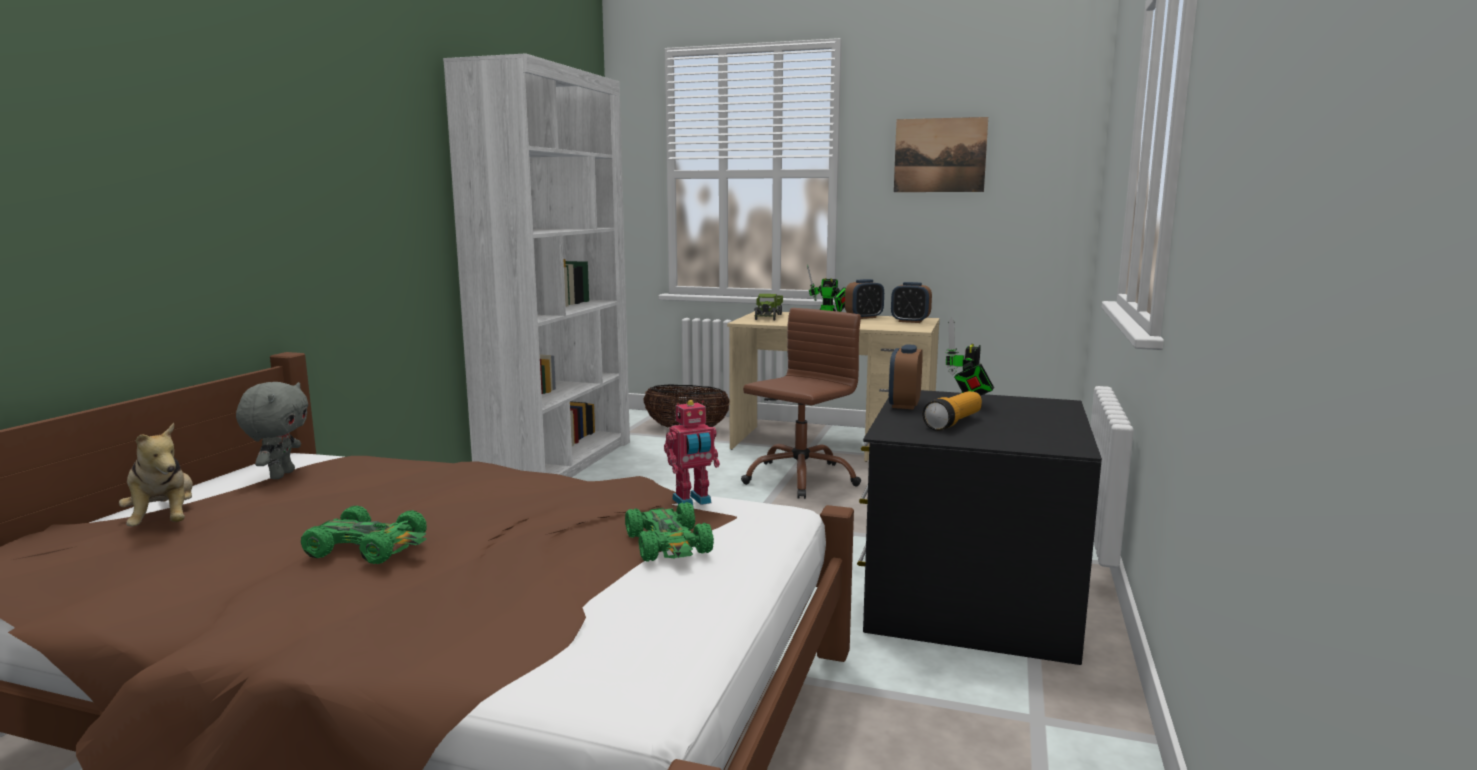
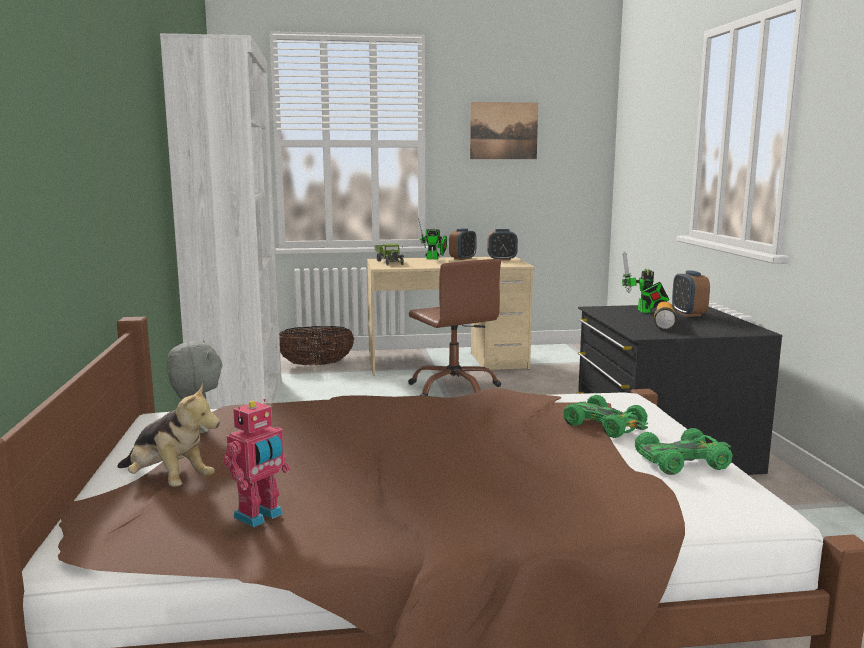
camera: 25 degrees left, 0 degrees up
green toy car [301,506,427,564] -> green toy car moved to [635,428,733,475]
toy robot [664,400,720,505] -> toy robot moved to [223,399,290,527]
brown office chair [741,308,861,499] -> brown office chair turned 135 degrees clockwise [408,259,501,396]
alarm clock [889,344,923,409] -> alarm clock moved to [672,271,710,317]

